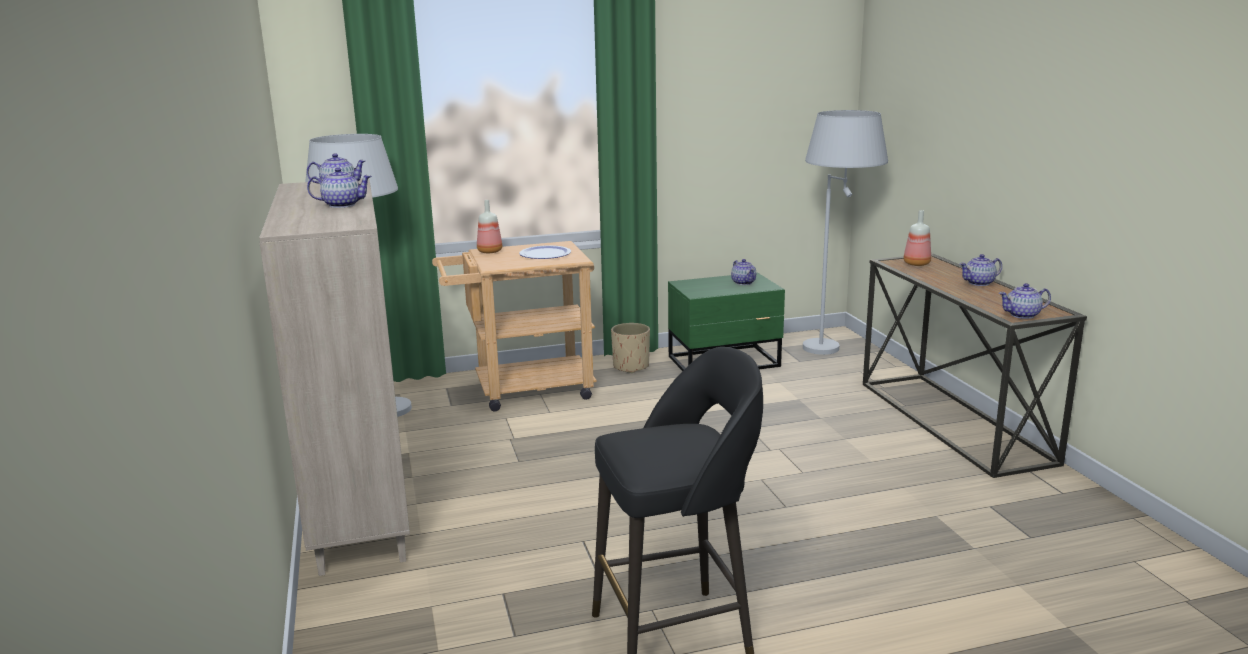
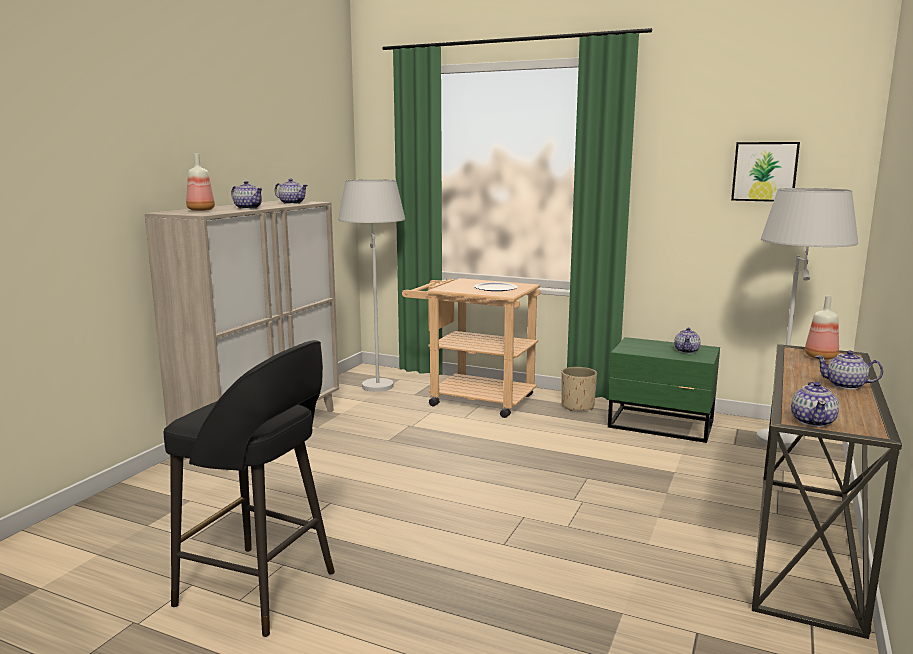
camera: 40 degrees right, 5 degrees down
bottle [477,200,502,253] -> bottle moved to [186,154,215,211]
teapot [999,283,1051,319] -> teapot turned 105 degrees counterclockwise [791,382,839,427]
none -> picture [731,142,800,202]

